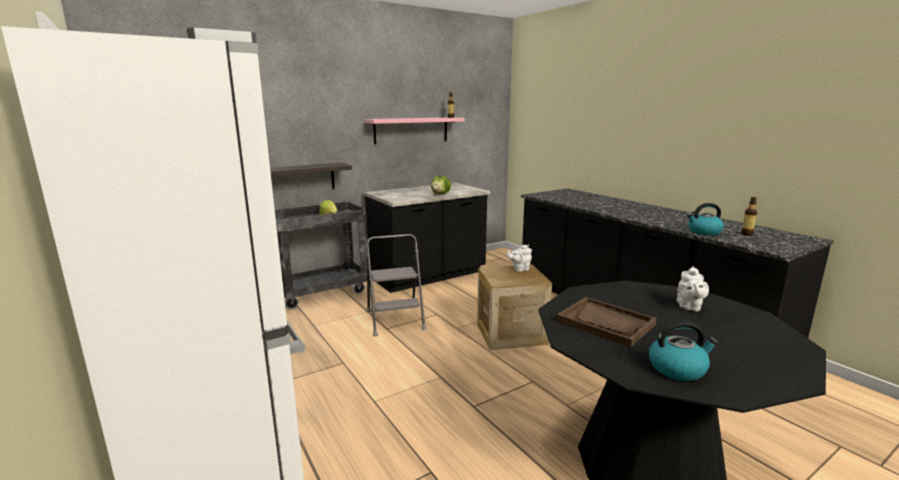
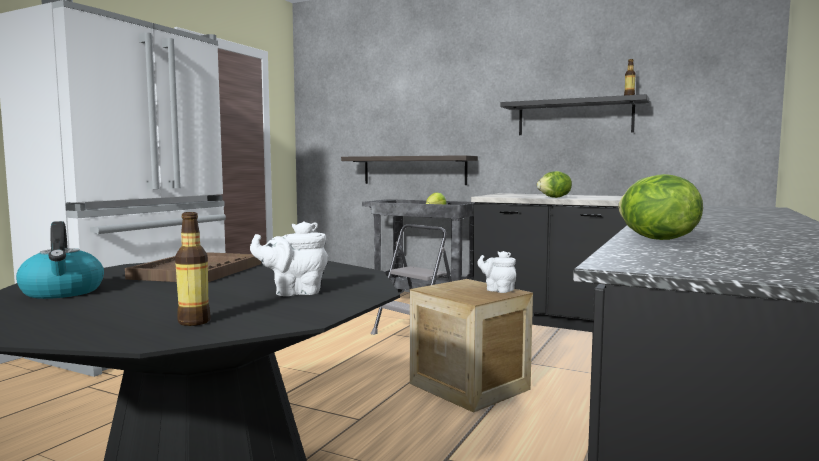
camera: 60 degrees right, 10 degrees down
pink shelf [364,117,465,144] -> black shelf [500,94,649,135]
kettle [687,203,724,235] -> lettuce [618,174,703,240]
bottle [741,197,757,236] -> bottle moved to [175,212,211,326]

